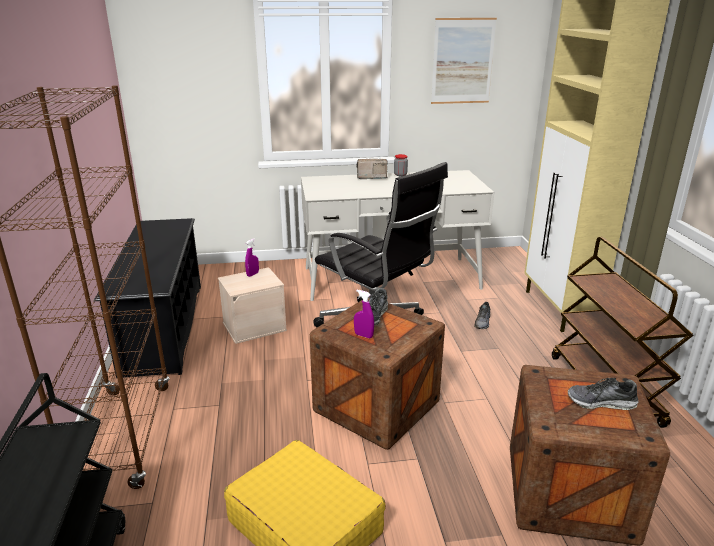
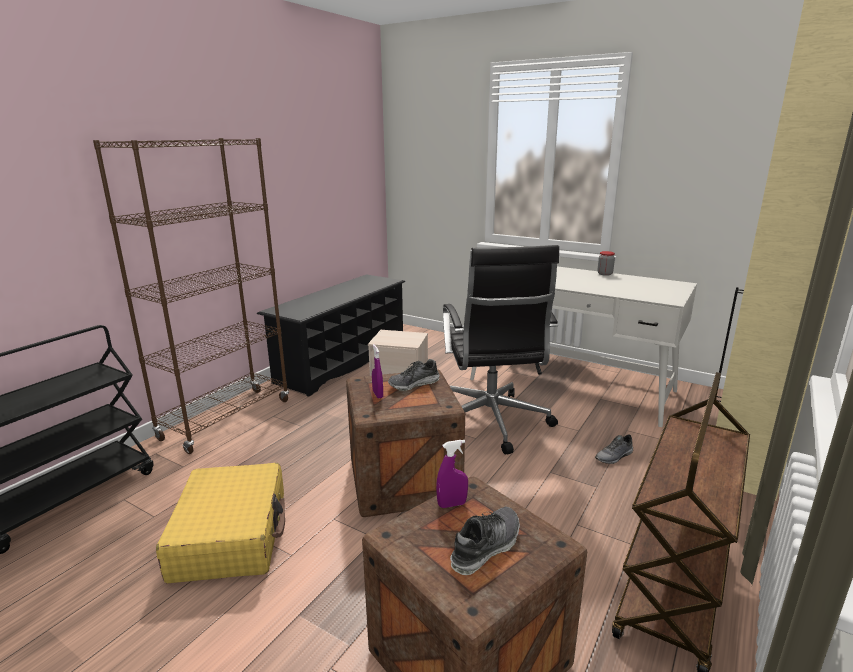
camera: 40 degrees right, 5 degrees down
purple spray bottle [245,238,259,277] -> purple spray bottle moved to [436,440,468,508]
radio [356,159,388,179] -> none
picture [431,18,497,104] -> none
shoe [568,378,638,410] -> shoe turned 90 degrees clockwise [450,507,520,575]

